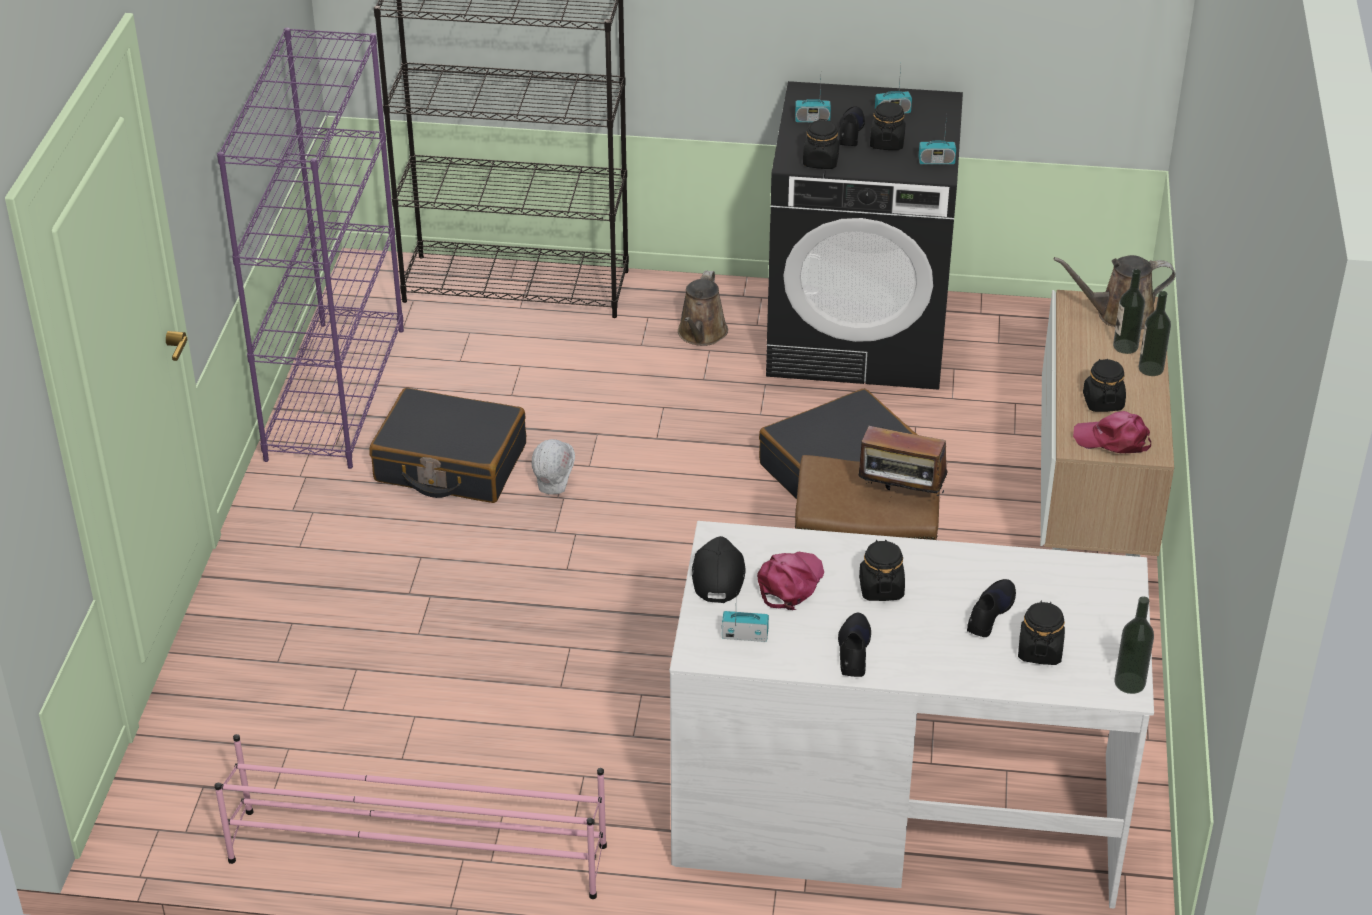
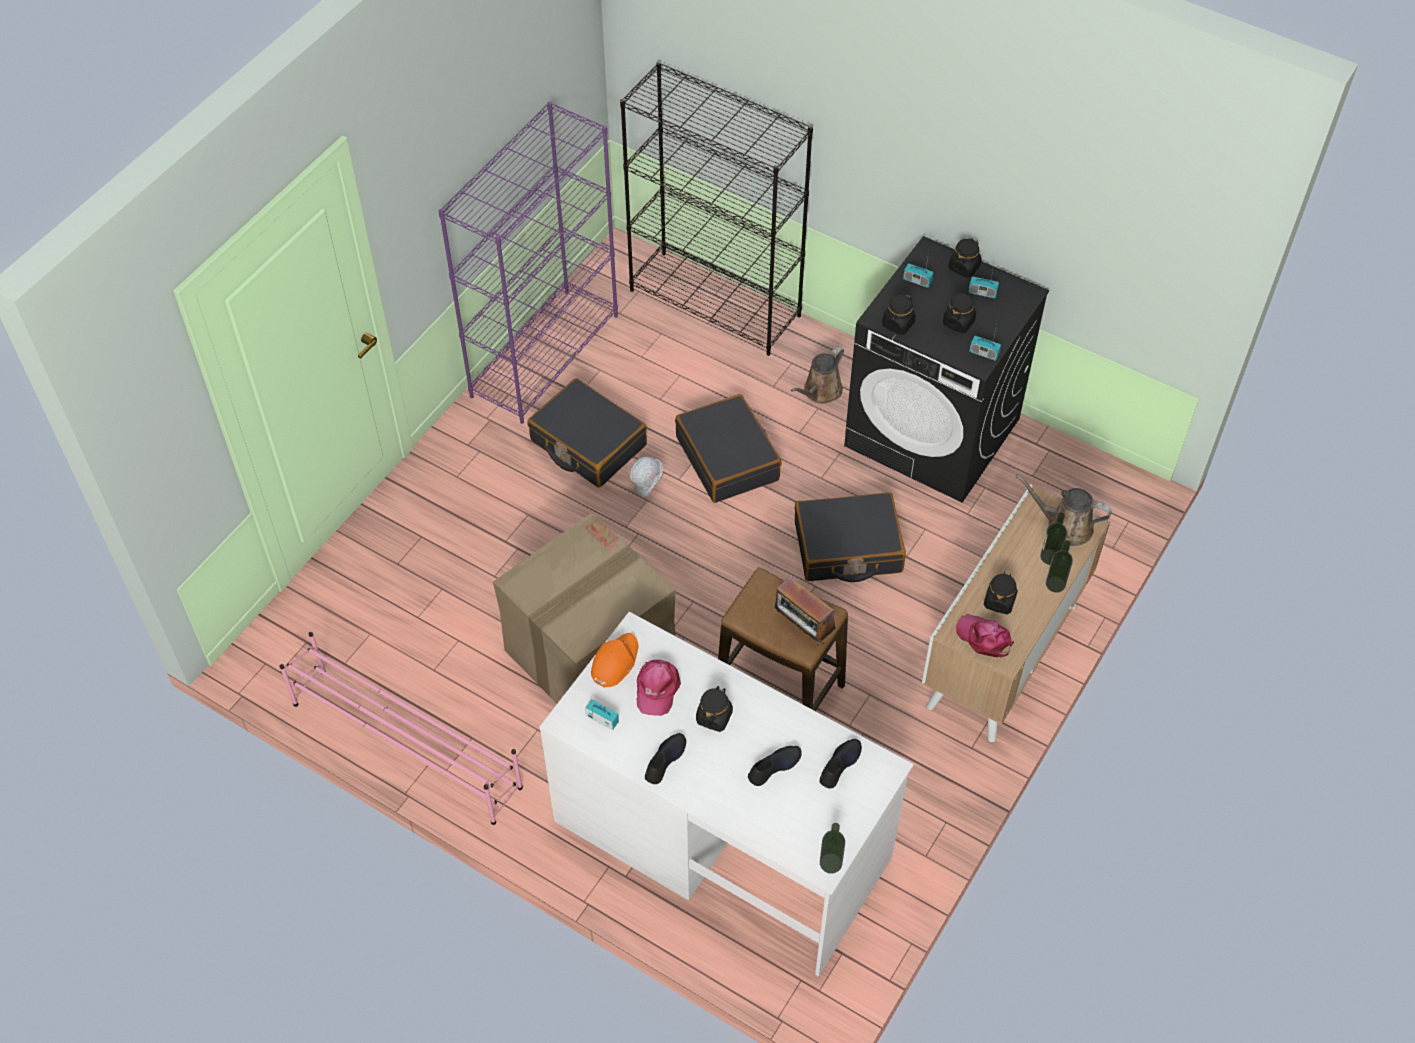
camera: 25 degrees right, 15 degrees up
black cap [692,536,746,603] -> orange cap [591,633,639,688]
pink cap [757,551,824,610] -> pink cap turned 135 degrees clockwise [637,660,681,716]
black shoe [839,106,865,146] -> black shoe moved to [819,739,862,789]
black jar [1018,601,1065,665] -> black jar moved to [949,238,982,278]
none -> cardboard box [493,512,676,704]
none -> black suitcase [675,394,782,503]

